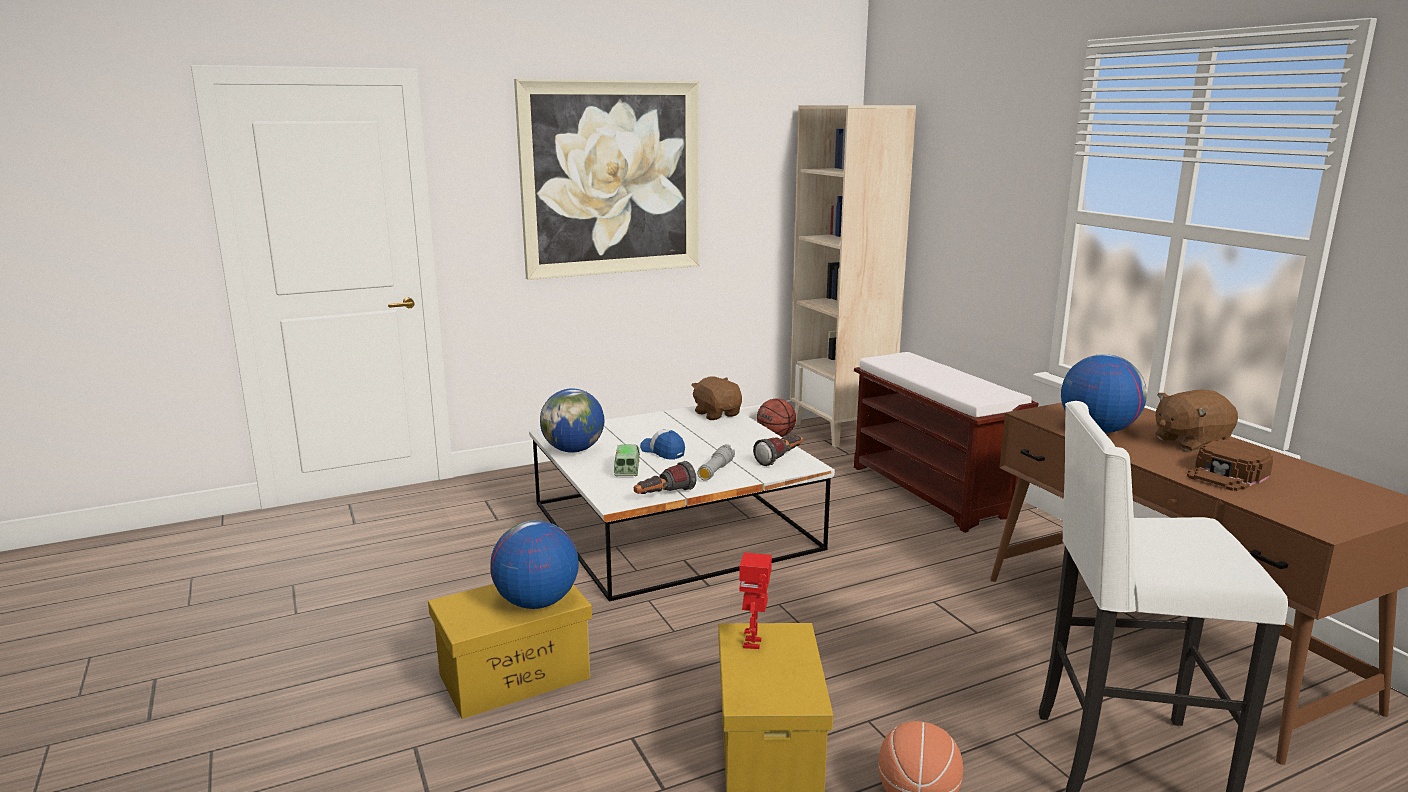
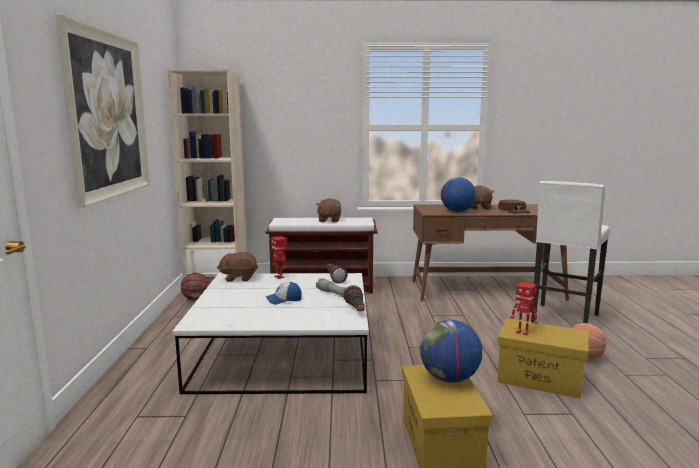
camera: 65 degrees left, 5 degrees down
globe [540,388,604,453] -> none
toy truck [614,444,640,476] -> none
none -> toy robot [271,236,287,279]
none -> brown plush toy [316,198,341,222]

